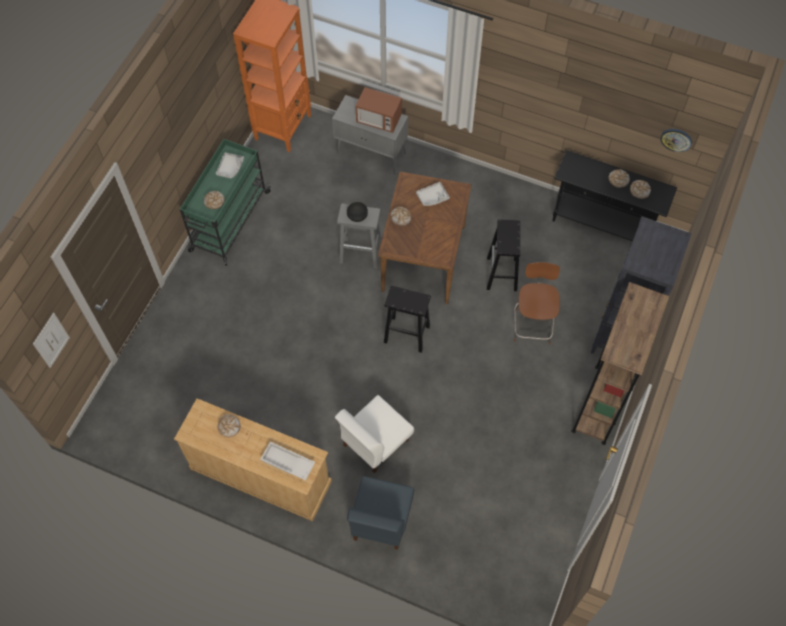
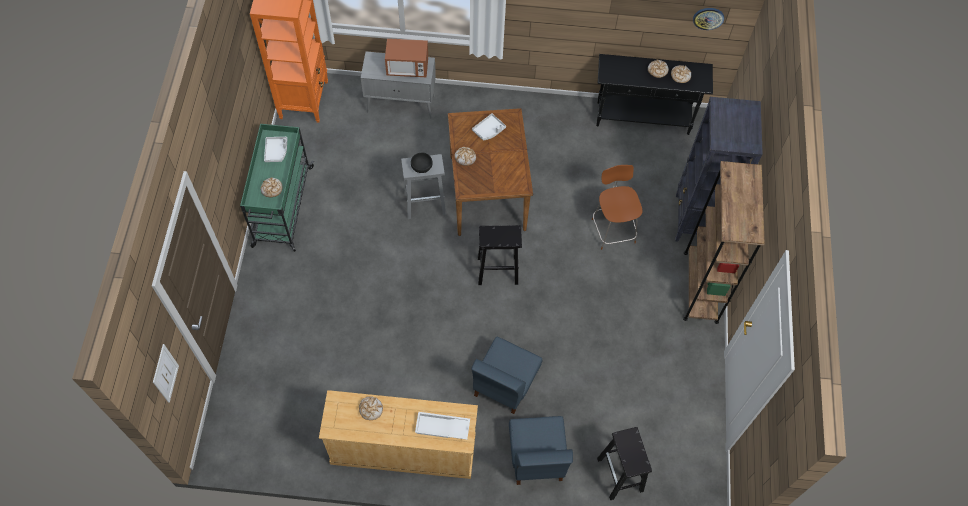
camera: 20 degrees left, 0 degrees up
white chair [335,395,414,474] -> blue chair [471,337,542,414]
black stool [487,219,520,291] -> black stool moved to [597,427,652,500]

